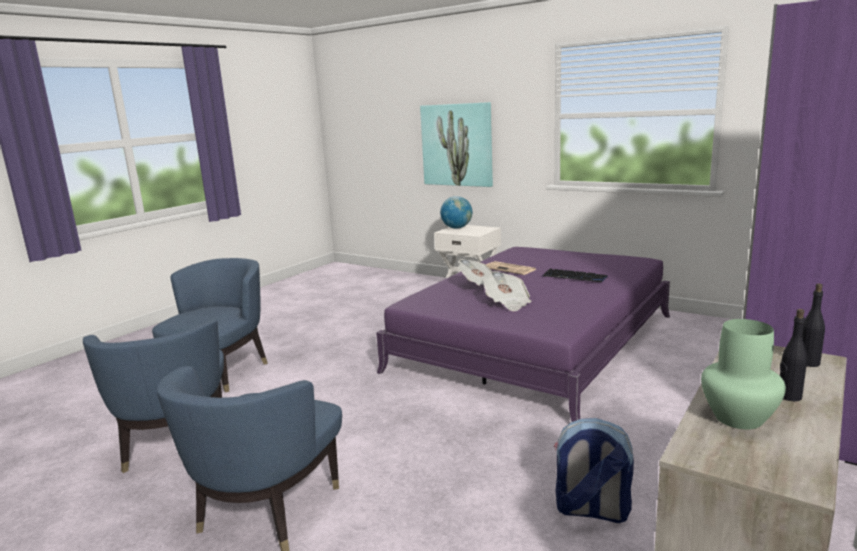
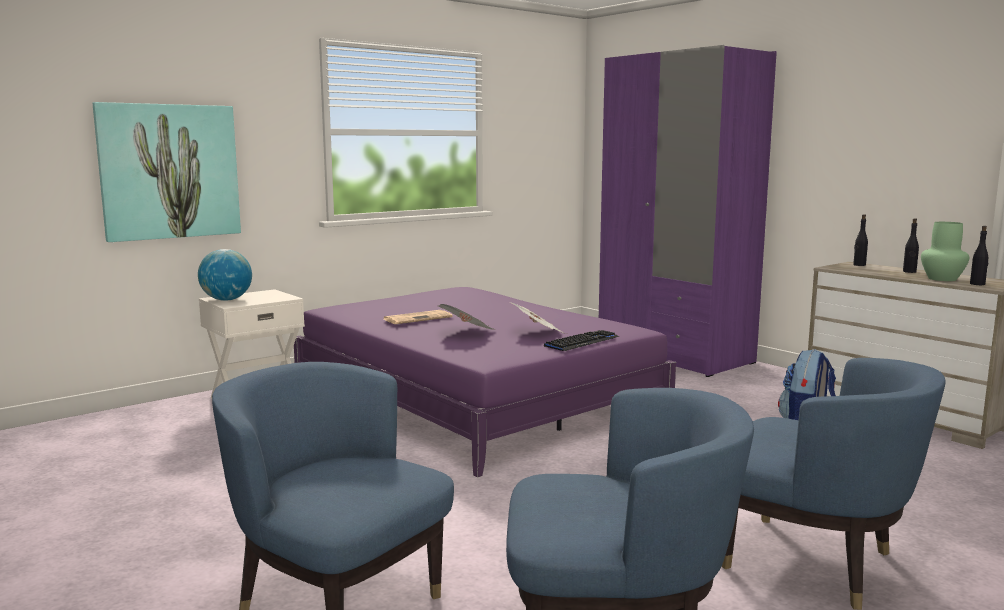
camera: 75 degrees left, 5 degrees down
keyboard [543,268,608,282] -> keyboard moved to [544,330,619,351]
none -> black bottle [970,226,988,285]

